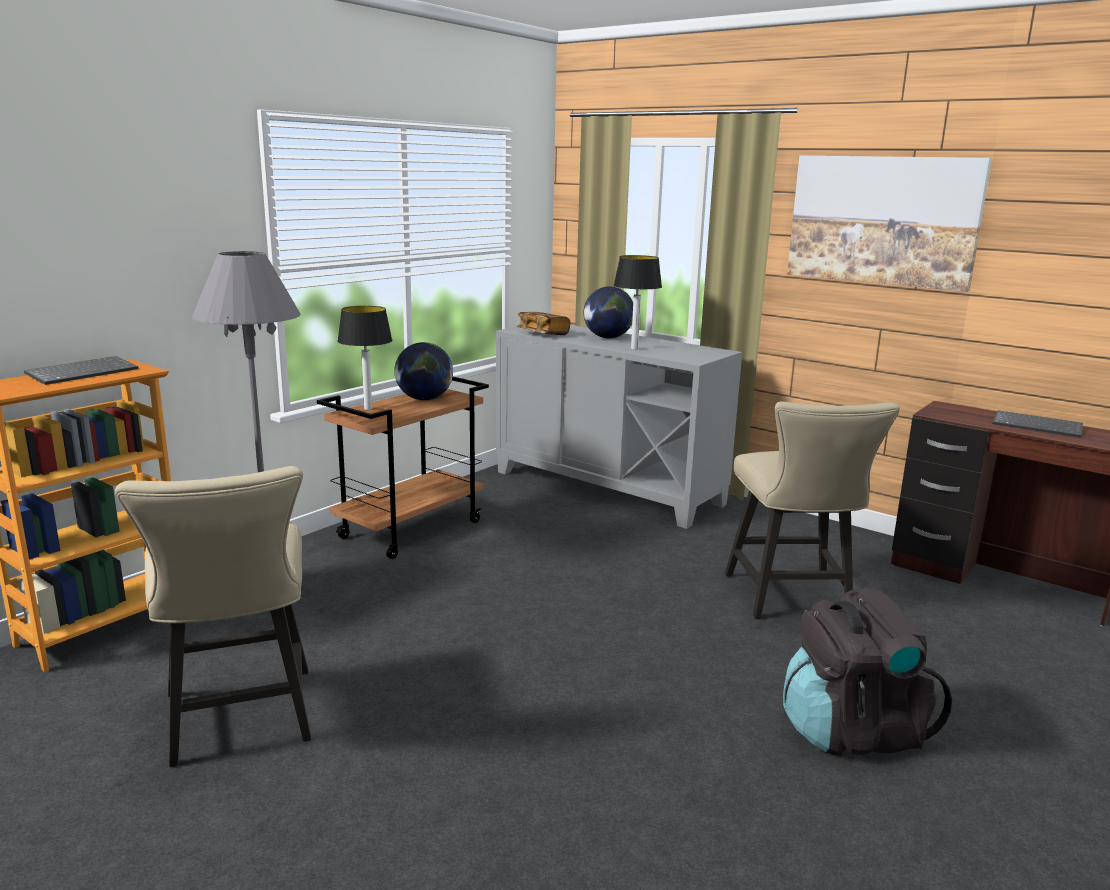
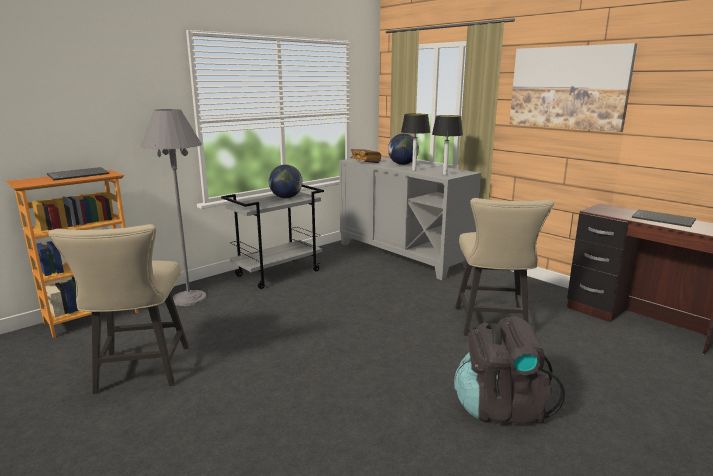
camera: 10 degrees right, 0 degrees up
brown cart [317,377,489,559] -> grey cart [221,185,324,289]
table lamp [337,306,392,410] -> table lamp moved to [432,115,463,175]

